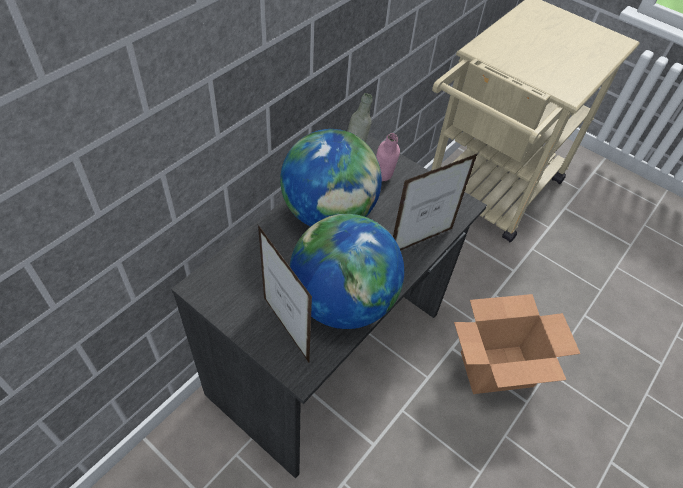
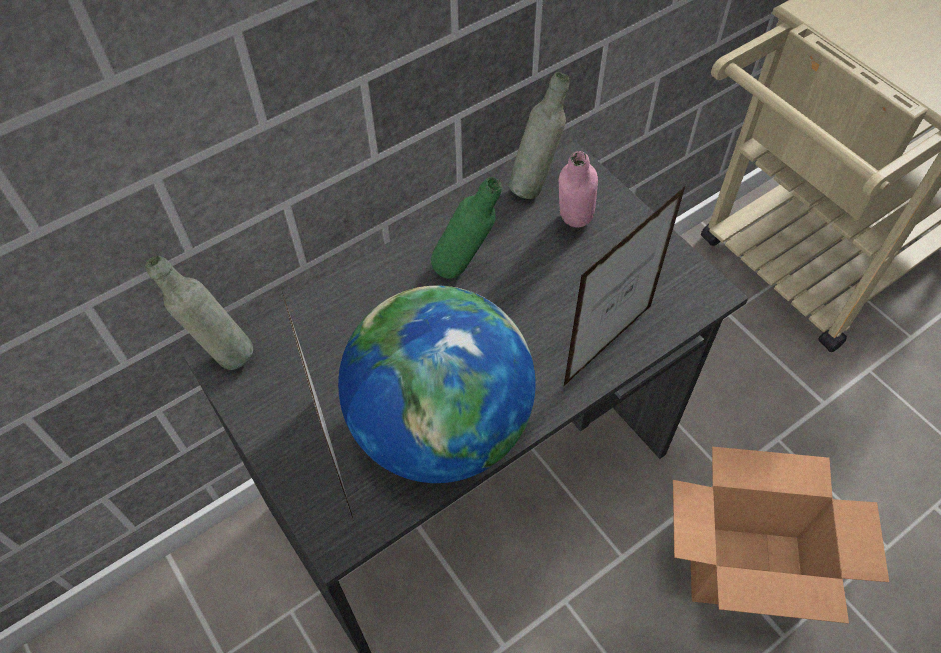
camera: 20 degrees right, 5 degrees up
globe [280,129,382,227] -> green bottle [431,177,502,279]
picture frame [393,153,478,250] -> picture frame turned 150 degrees clockwise [563,186,685,387]
none -> grey bottle [145,255,253,370]

